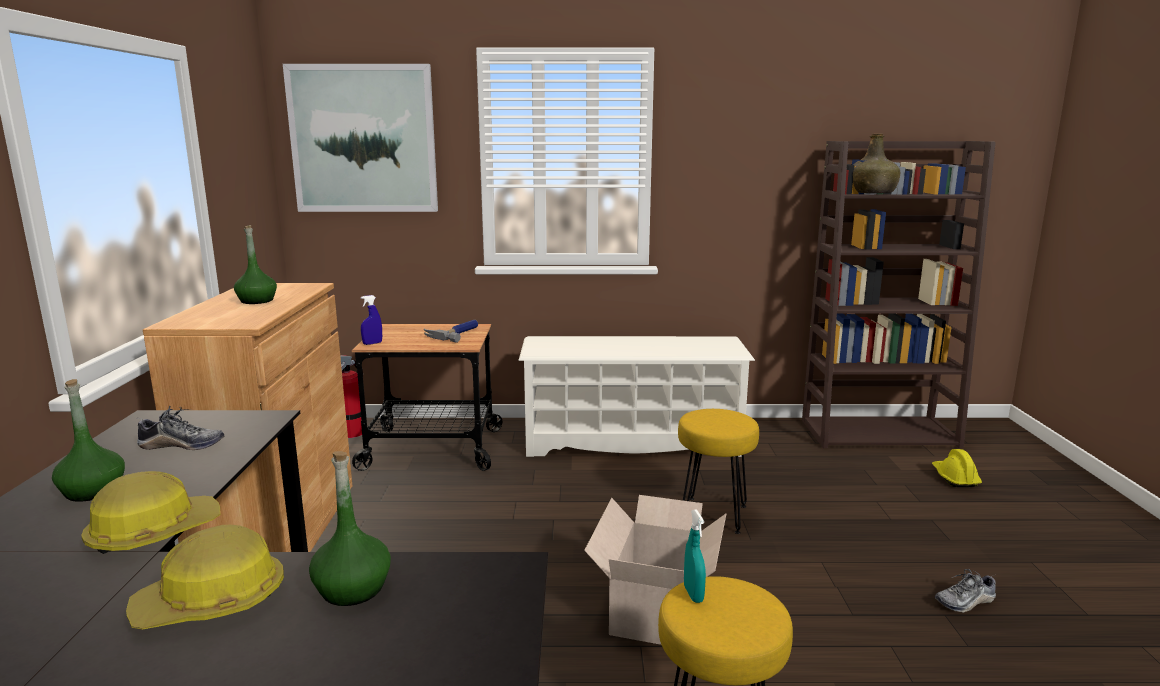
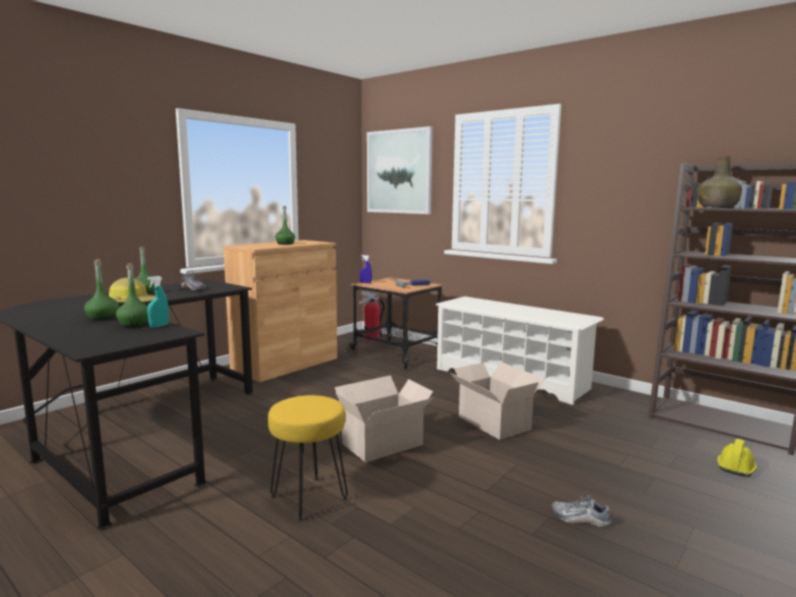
camera: 40 degrees right, 5 degrees down
hard hat [126,525,284,630] -> green bottle [84,259,119,320]
yellow stool [678,409,759,534] -> cardboard box [449,362,544,440]
turquoise spray bottle [684,509,706,603] -> turquoise spray bottle moved to [147,276,169,328]

